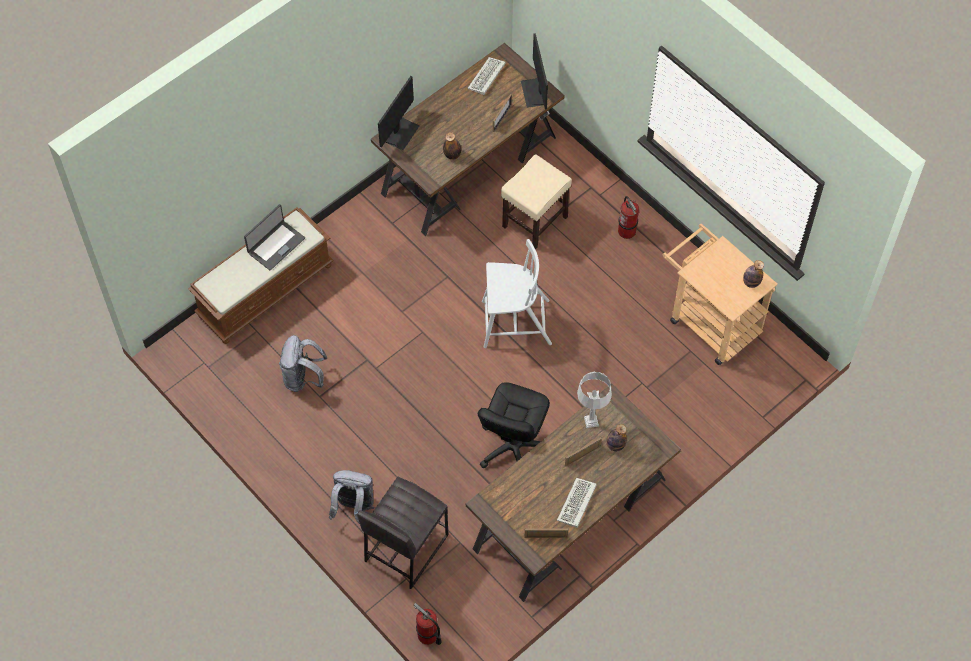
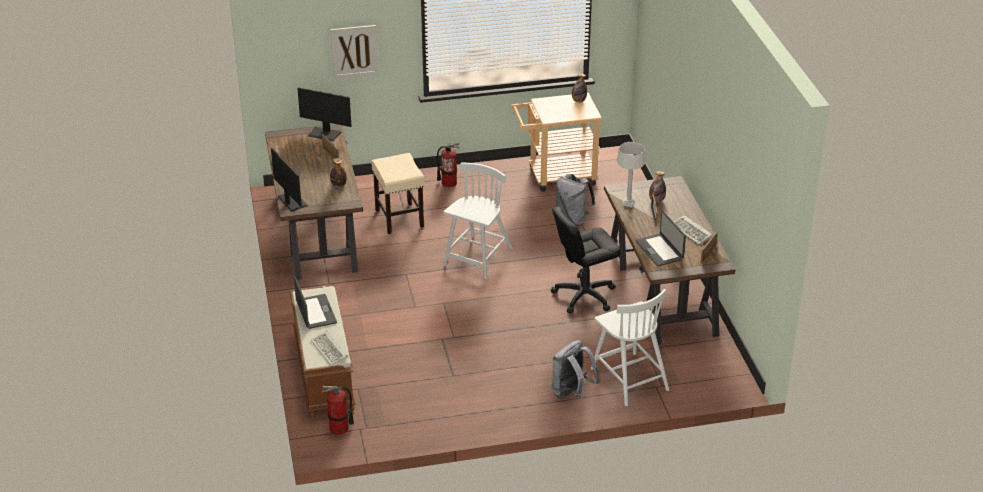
camera: 60 degrees left, 25 degrees down
grey backpack [279,335,327,392] -> grey backpack moved to [556,174,595,226]
grey stool [357,477,448,589] -> white chair [591,289,669,406]
fire extinguisher [413,603,442,645] -> fire extinguisher moved to [322,385,354,435]
keyboard [467,57,506,95] -> keyboard moved to [311,330,348,366]
black office chair [478,382,550,468] -> black office chair turned 105 degrees clockwise [551,207,621,314]
none -> picture [330,25,378,79]
none -> laptop [635,211,686,266]

